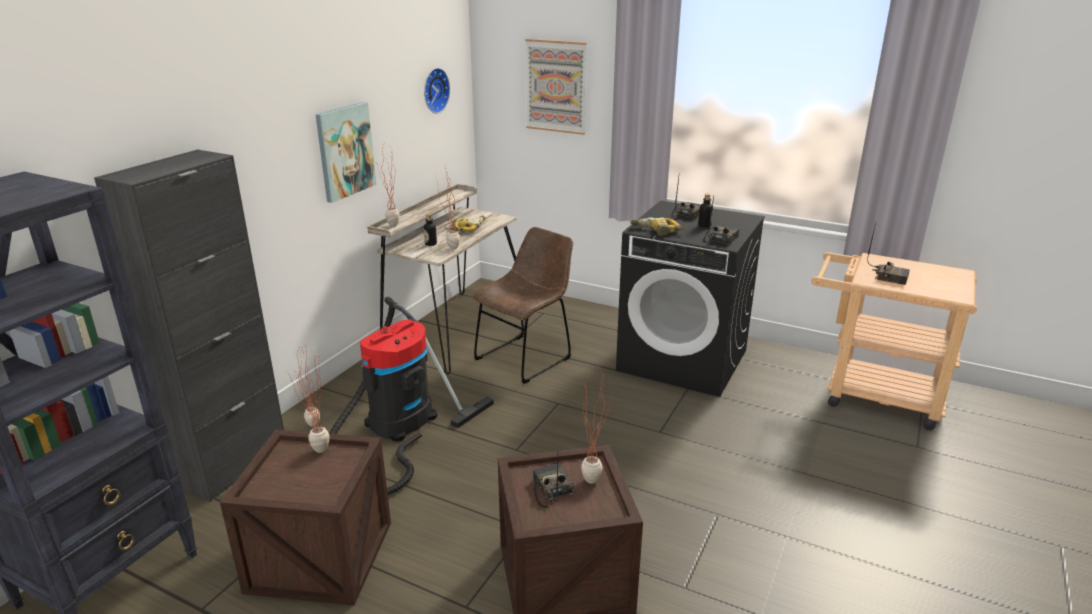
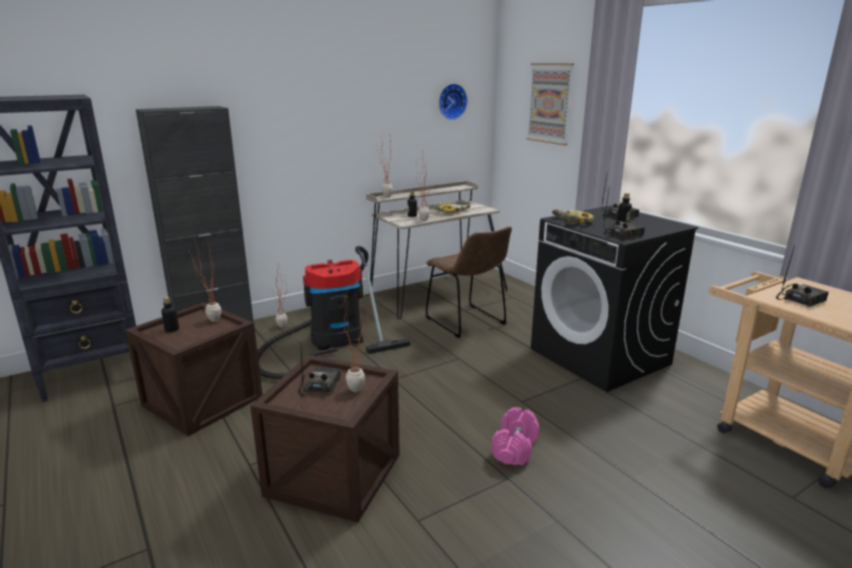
camera: 30 degrees right, 5 degrees down
picture [316,102,376,203] -> none
brown chair [473,227,573,384] -> brown chair turned 75 degrees clockwise [425,226,512,338]
radio [867,223,910,285] -> radio turned 90 degrees counterclockwise [776,245,829,307]
none -> bottle [161,297,179,332]
none -> pink dumbbell [492,407,539,465]

